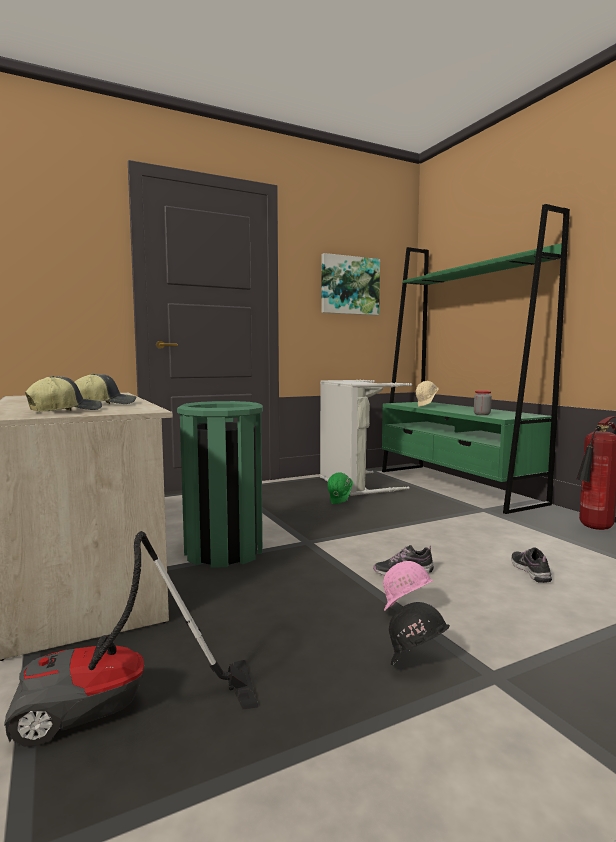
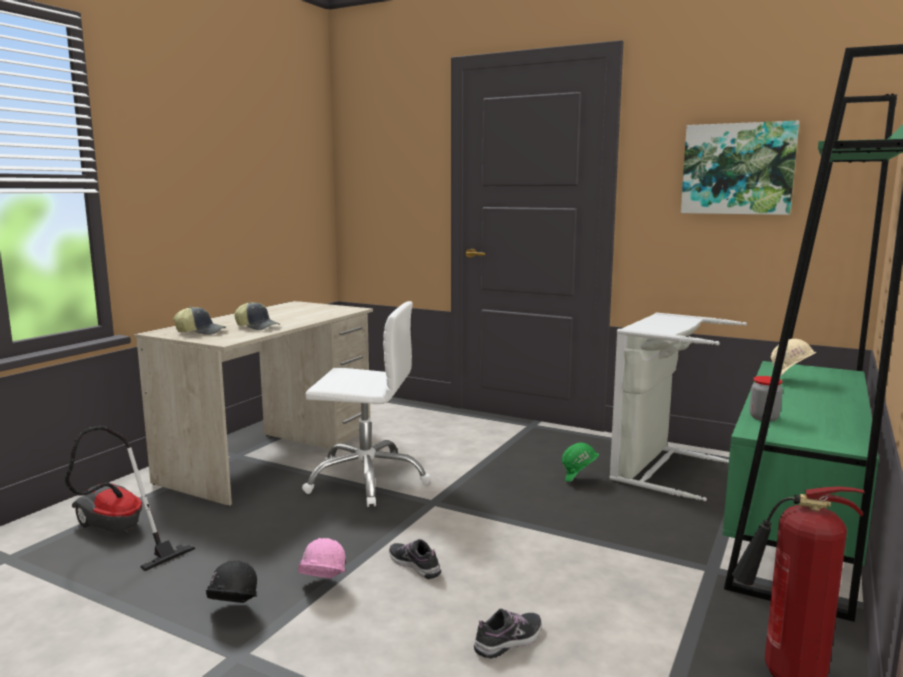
camera: 55 degrees right, 5 degrees up
green trash can [177,401,263,568] -> white office chair [302,301,431,507]

